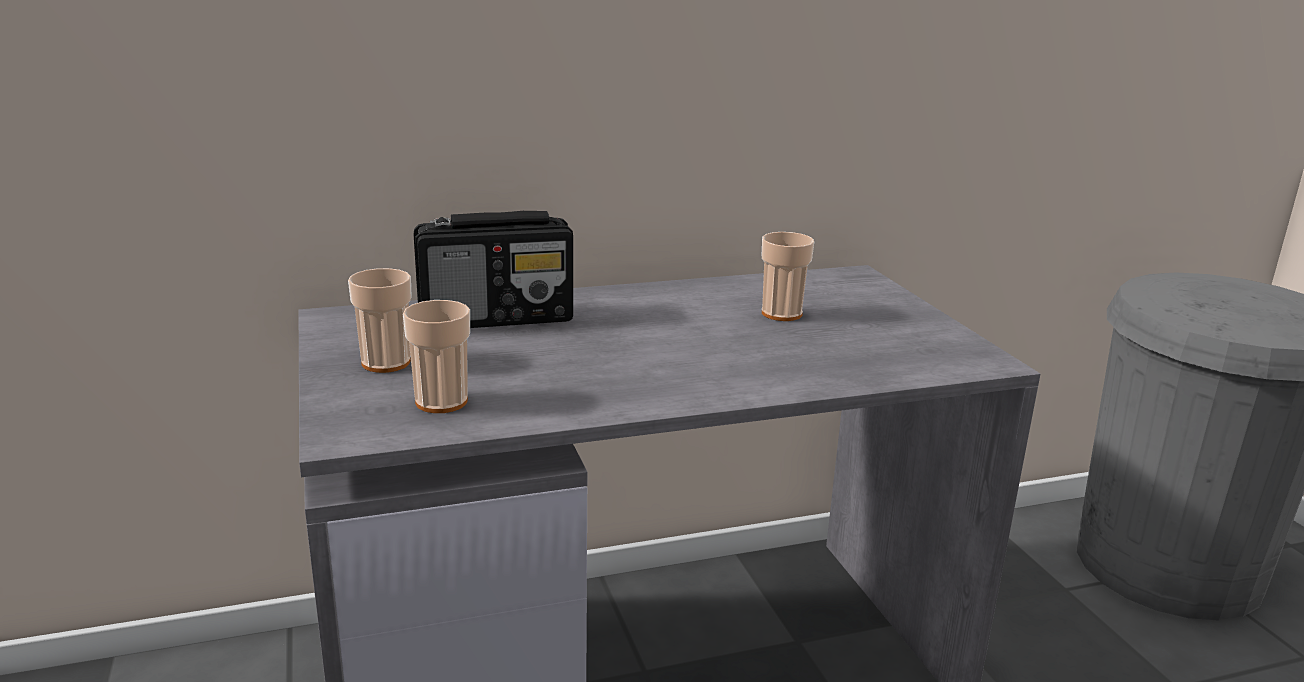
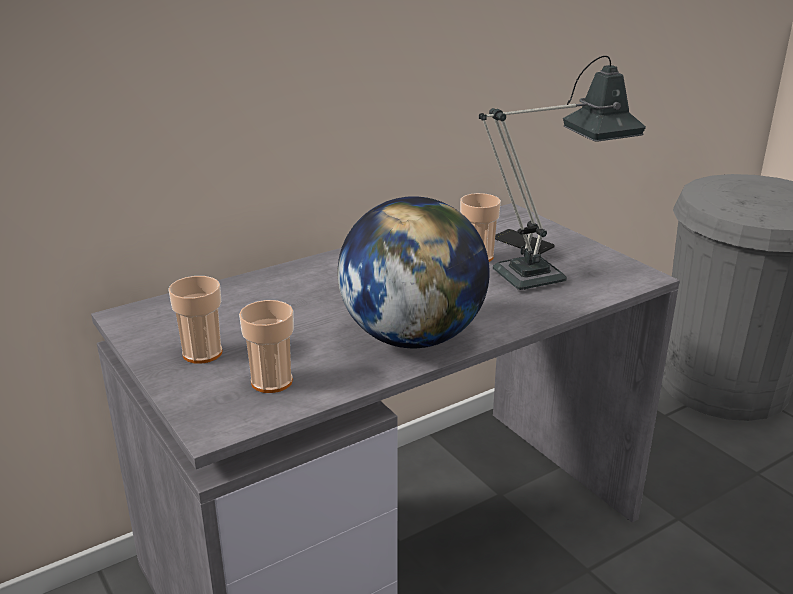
camera: 15 degrees left, 5 degrees up
radio [414,211,573,328] -> none
none -> globe [338,196,490,348]
none -> table lamp [479,56,646,290]
none -> phone [495,229,555,254]

